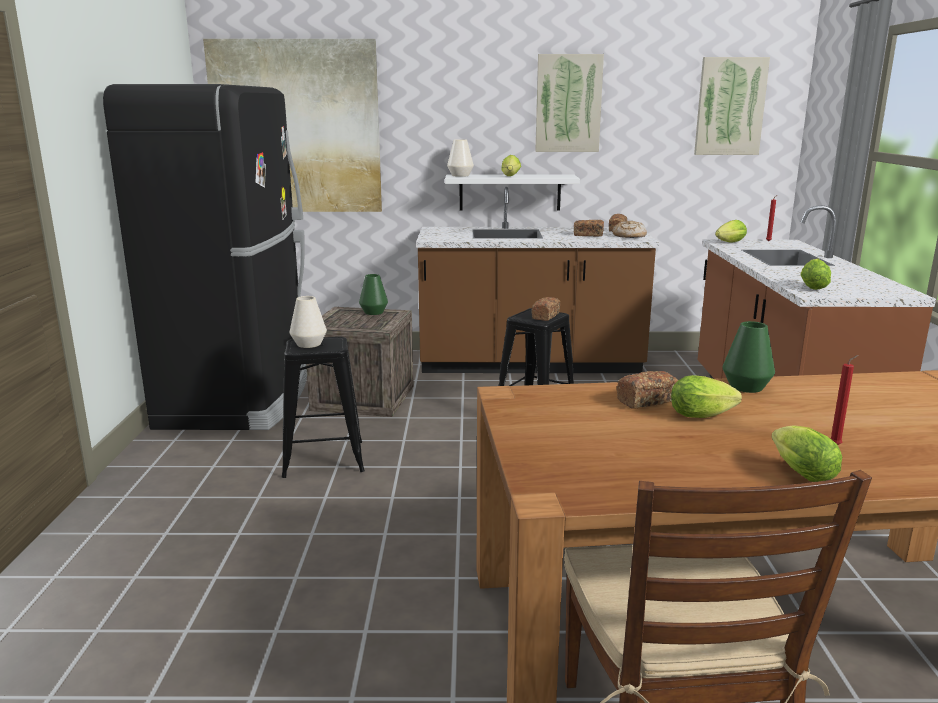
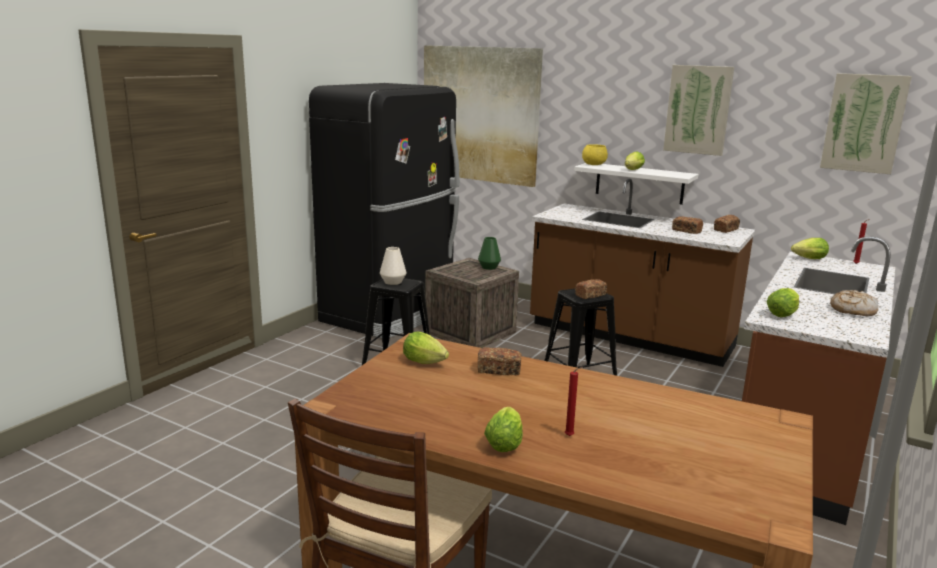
camera: 30 degrees right, 0 degrees up
white vase [447,139,474,177] -> yellow bowl [582,145,608,165]
bread [612,221,647,238] -> bread moved to [830,290,878,316]
lettuce [671,375,742,418] -> lettuce moved to [403,332,449,364]
green vase [723,321,775,393] -> none

